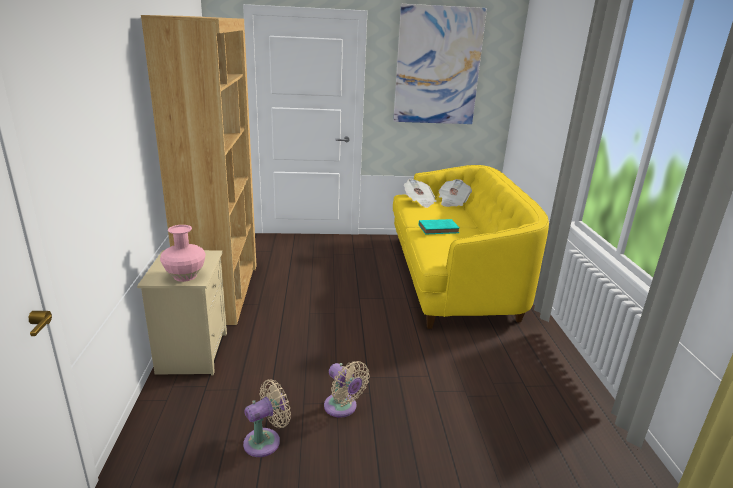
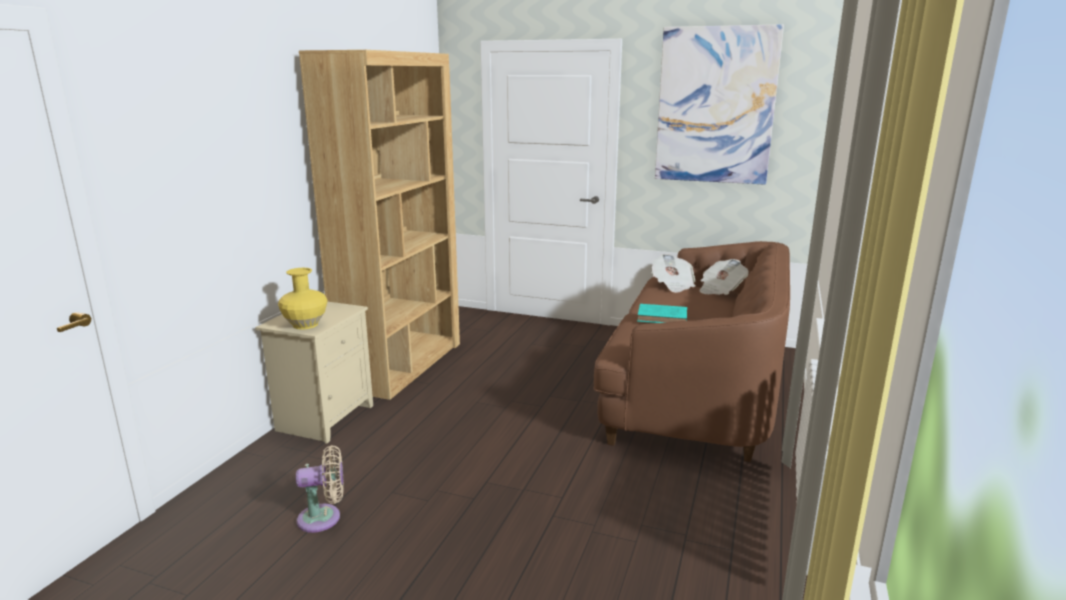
camera: 25 degrees right, 5 degrees down
pink vase [160,225,206,282] -> yellow vase [278,268,327,330]
beige fan [324,361,370,418] -> none
yellow sofa [393,165,549,329] -> brown sofa [593,241,790,462]

